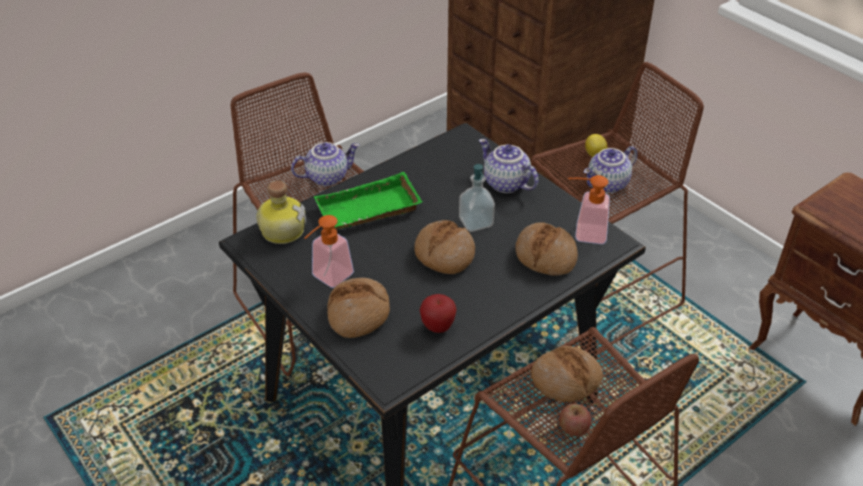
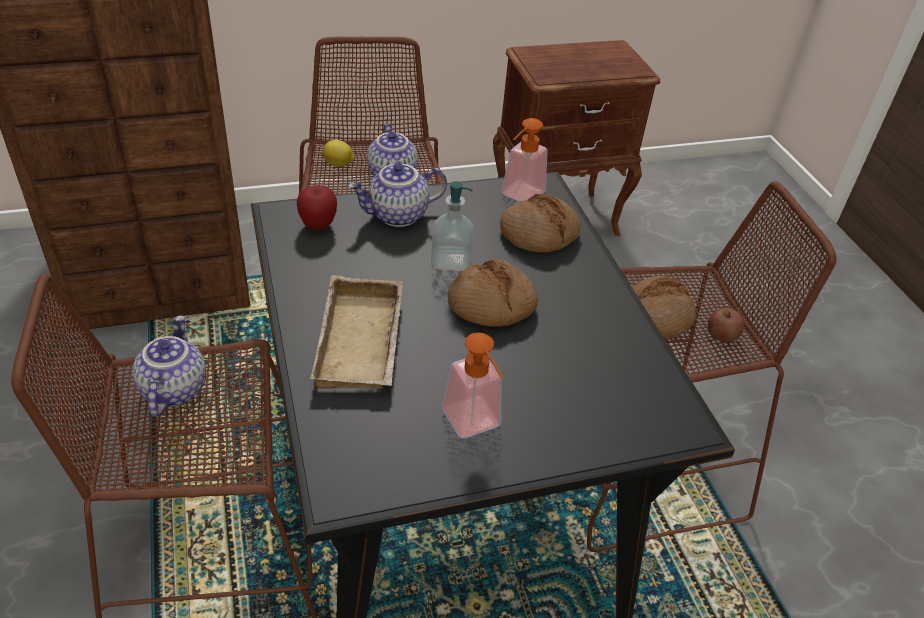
camera: 70 degrees left, 0 degrees up
bottle [256,181,306,244] -> none
green tray [314,172,422,230] -> beige tray [310,275,403,389]
bread [327,278,390,338] -> none
apple [420,294,457,333] -> apple moved to [297,185,337,230]

